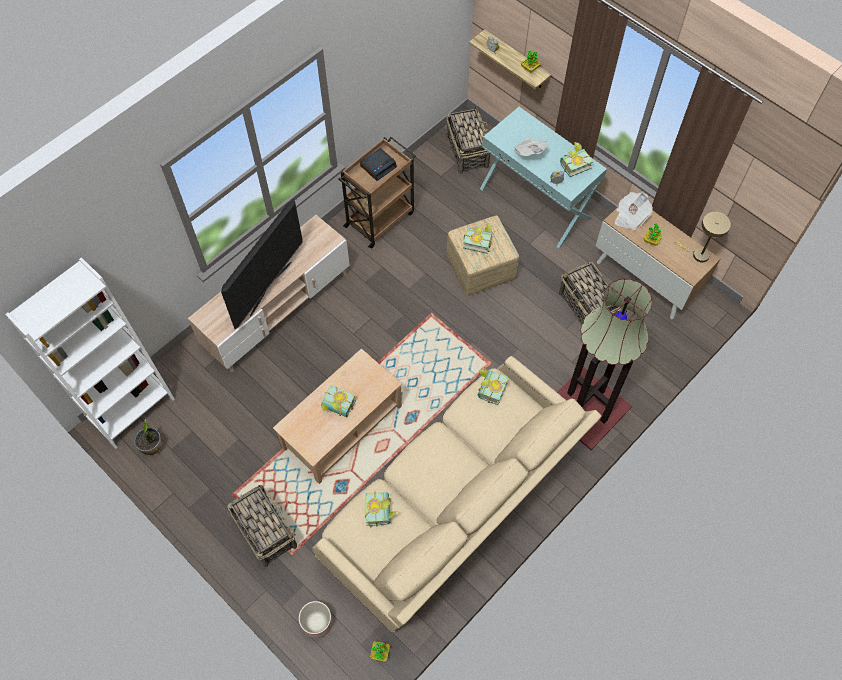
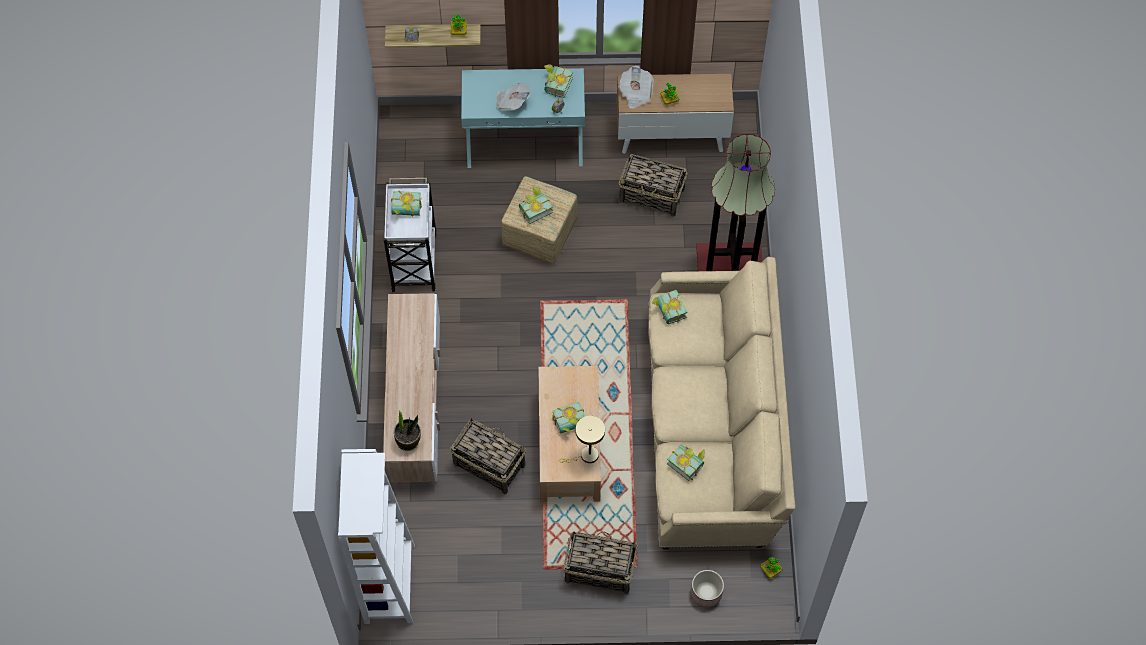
camera: 45 degrees left, 0 degrees up
potted plant [134,419,162,456] -> potted plant moved to [394,410,421,451]
television [221,199,303,329] -> none
brown cart [338,137,416,249] -> white cart [384,178,437,292]
alarm clock [360,148,397,181] -> book [391,190,422,216]
basket [447,106,490,174] -> basket moved to [450,418,526,494]
beige table lamp [675,212,731,263] -> beige table lamp moved to [558,416,605,463]

